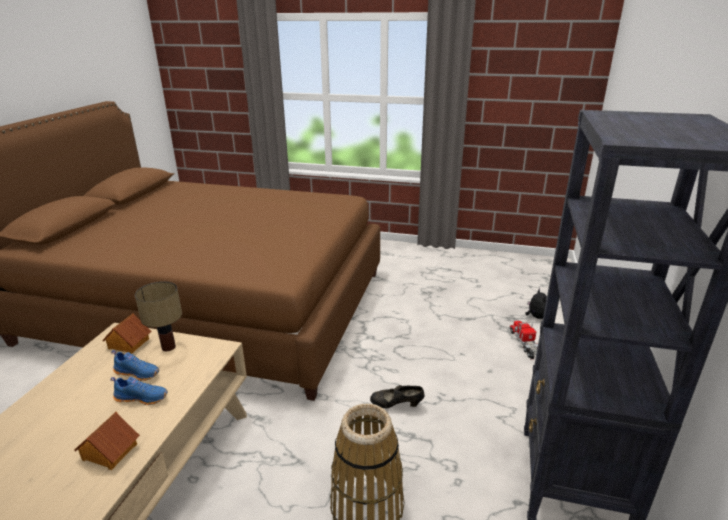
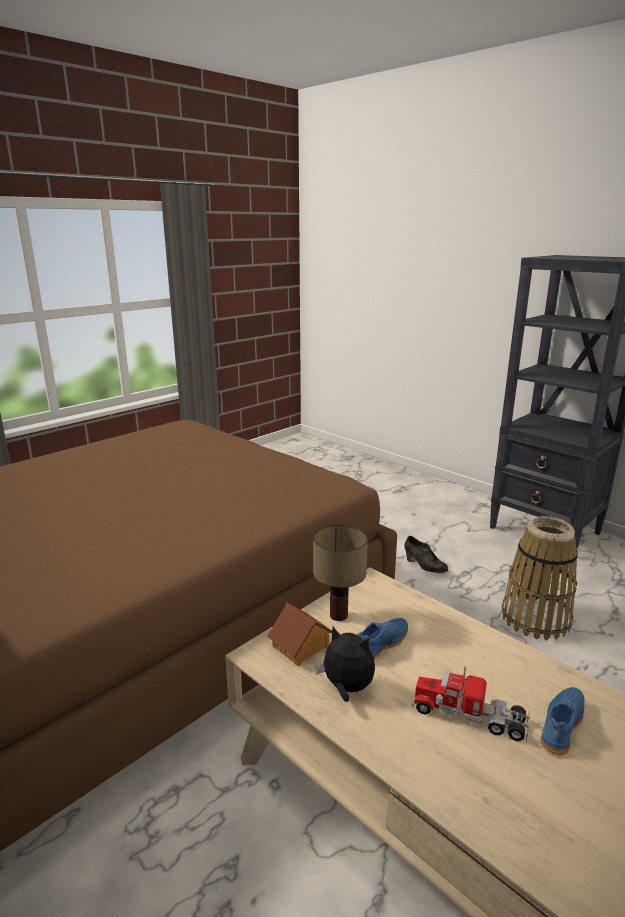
camera: 60 degrees left, 5 degrees down
toy house [74,412,140,470] -> none
blue shoe [111,377,168,405] -> blue shoe moved to [541,687,584,755]
black shoe [370,385,424,408] -> black shoe turned 75 degrees counterclockwise [404,536,448,573]
toy truck [510,321,538,360] -> toy truck moved to [412,666,530,741]
plush toy [525,288,547,319] -> plush toy moved to [315,627,375,702]

